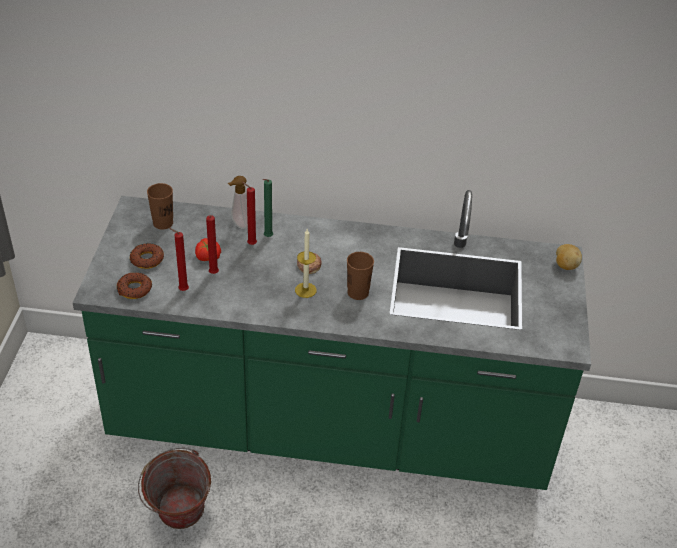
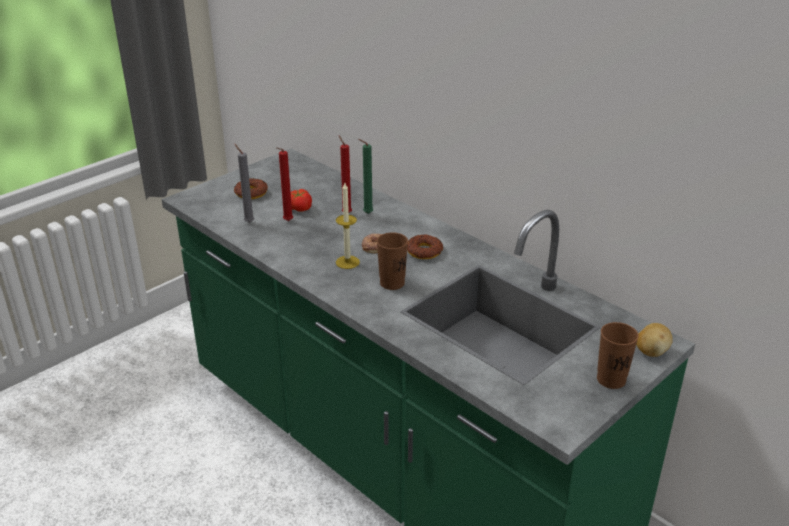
camera: 40 degrees right, 10 degrees down
donut [117,273,152,299] -> donut moved to [407,235,443,259]
bucket [138,448,211,529] -> none
brown cup [147,183,173,229] -> brown cup moved to [597,322,639,389]
red candle [169,228,189,291] -> grey candle [235,144,254,223]
soap dispenser [228,176,248,229] -> none

